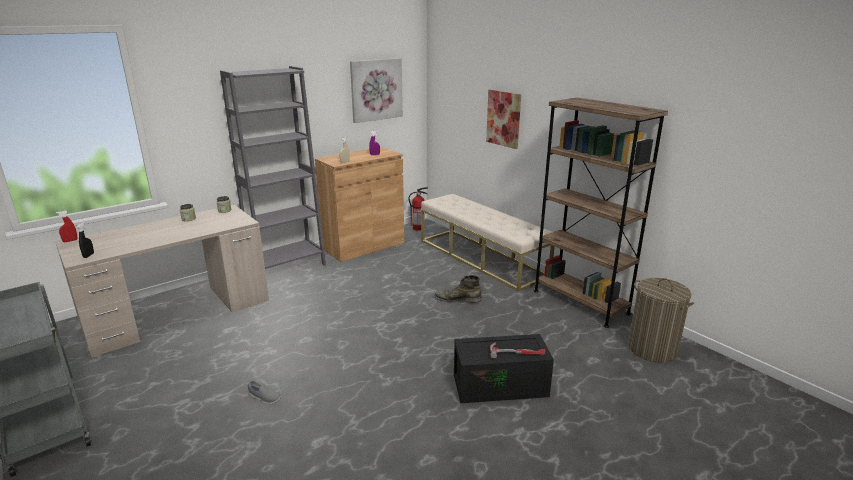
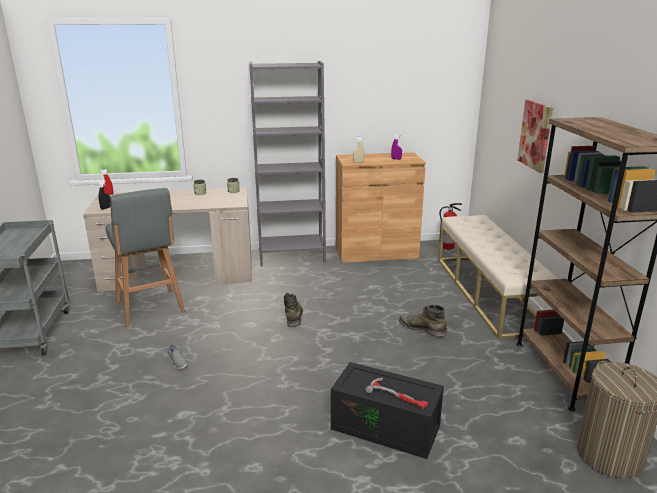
camera: 30 degrees right, 0 degrees up
picture [350,58,403,123] -> none
none -> grey stool [106,188,185,327]
none -> green boot [284,293,303,327]

